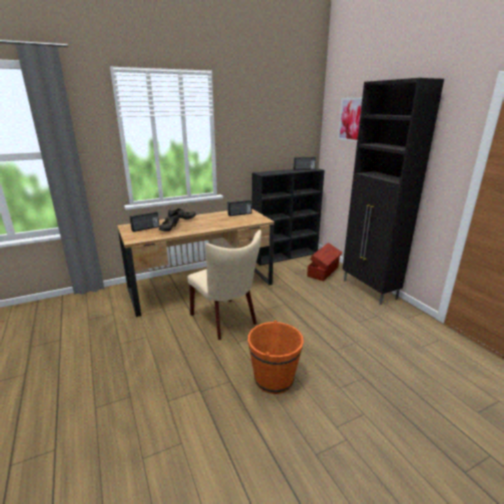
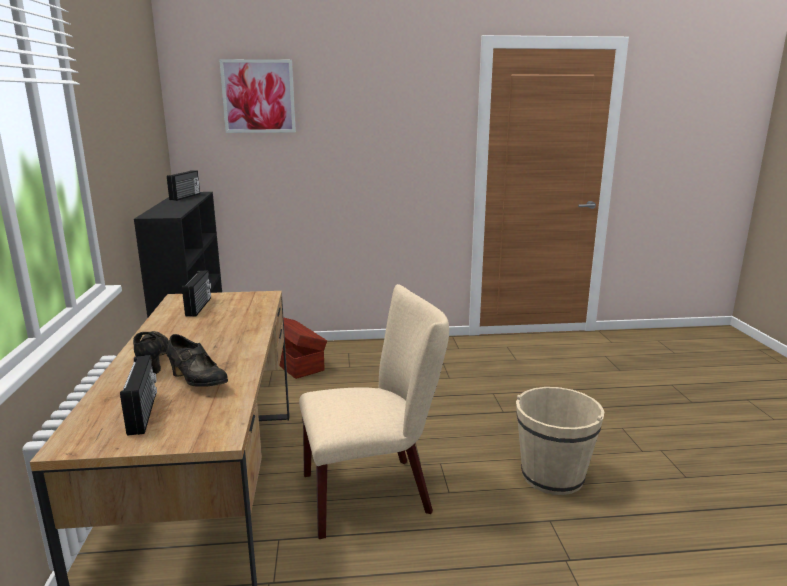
camera: 70 degrees left, 5 degrees down
orange bucket [248,320,304,394] -> beige bucket [516,387,605,495]
black cabinet [342,78,444,305] -> none

